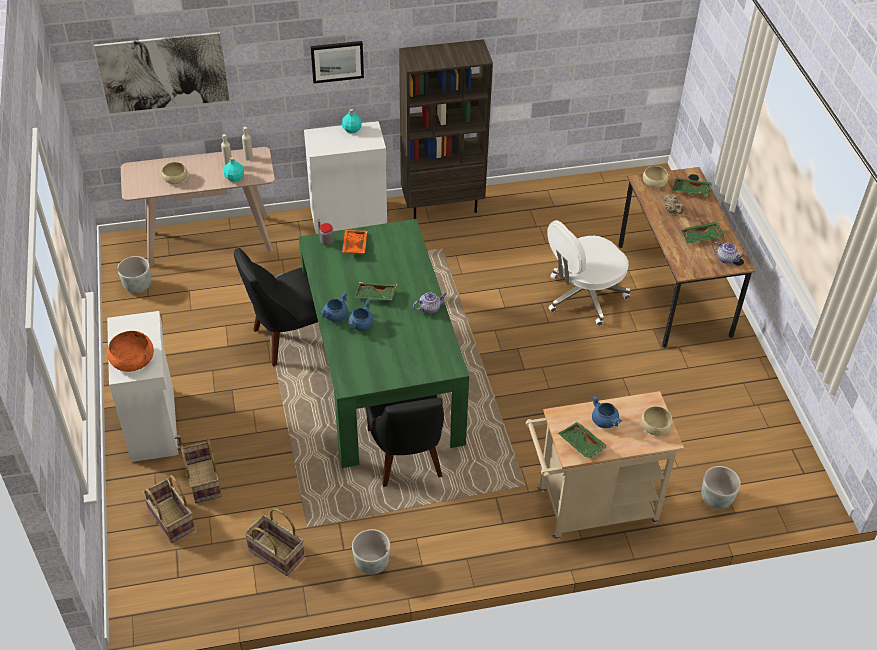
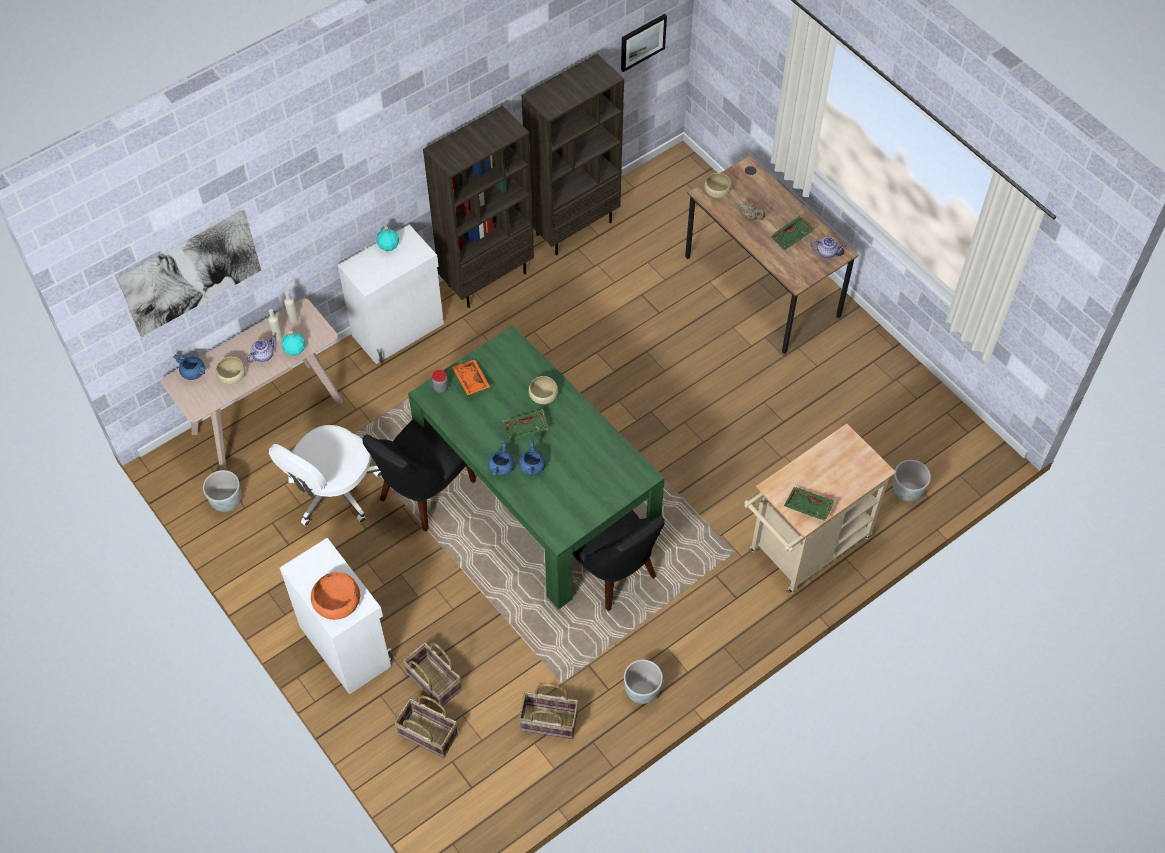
camera: 25 degrees left, 10 degrees up
picture [310,41,364,84] -> picture moved to [621,14,667,72]
teapot [413,292,447,314] -> teapot moved to [247,335,275,363]
white office chair [547,220,631,326] -> white office chair moved to [269,425,381,526]
blue cooking pot [592,396,622,428] -> blue cooking pot moved to [173,354,206,380]
beige bowl [641,406,673,436] -> beige bowl moved to [528,376,558,404]
green tray [672,178,712,195] -> none
none -> brown bookcase [522,54,624,255]

